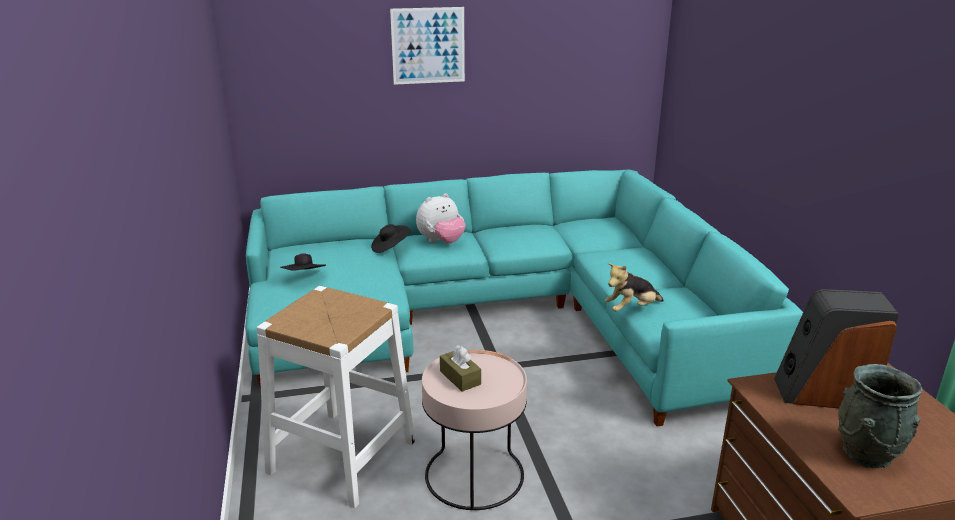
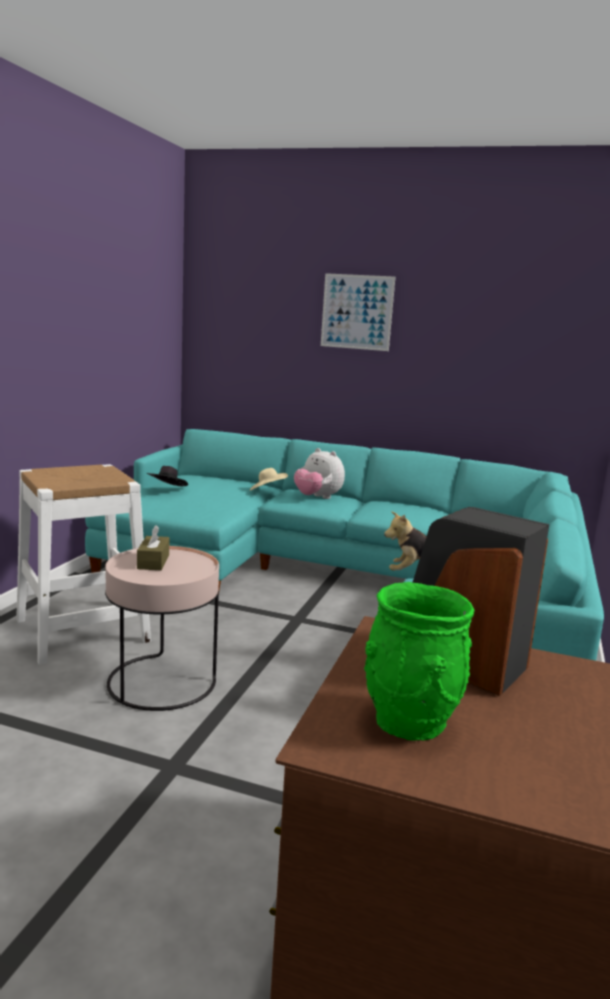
camera: 30 degrees right, 10 degrees down
black hat [371,224,411,253] -> beige hat [250,468,288,491]
plush toy [416,193,466,243] -> plush toy turned 45 degrees clockwise [294,448,345,499]
grey vase [838,364,923,468] -> green vase [364,582,475,741]

